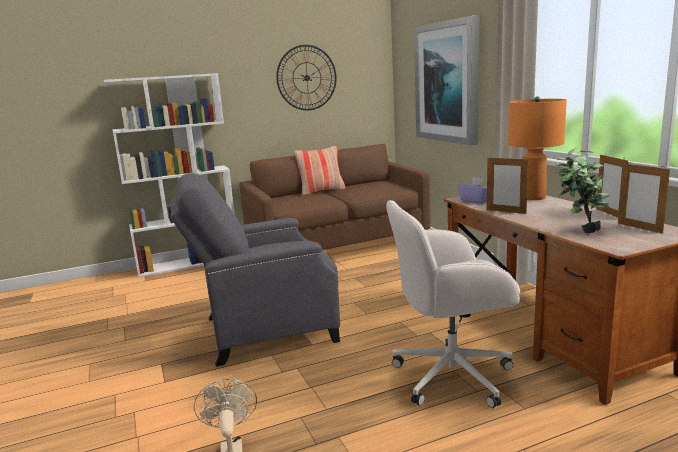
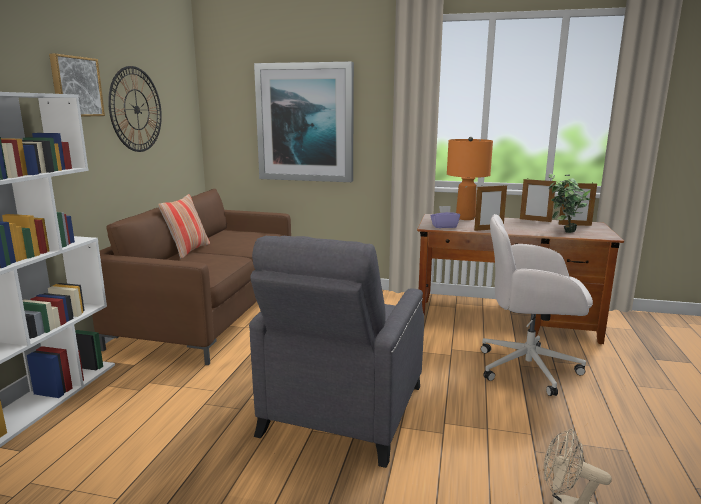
camera: 55 degrees left, 0 degrees up
white office chair [386,200,520,408] -> white office chair turned 75 degrees clockwise [481,214,593,396]
none -> picture [49,54,105,117]

